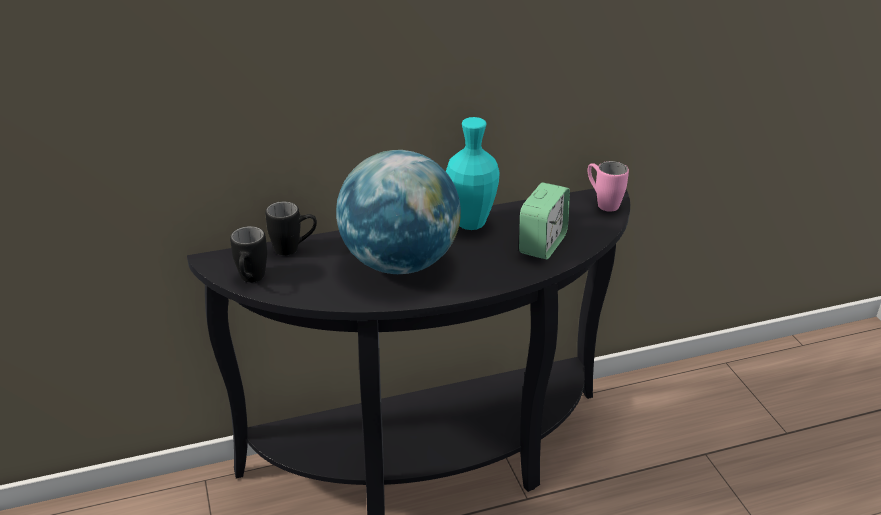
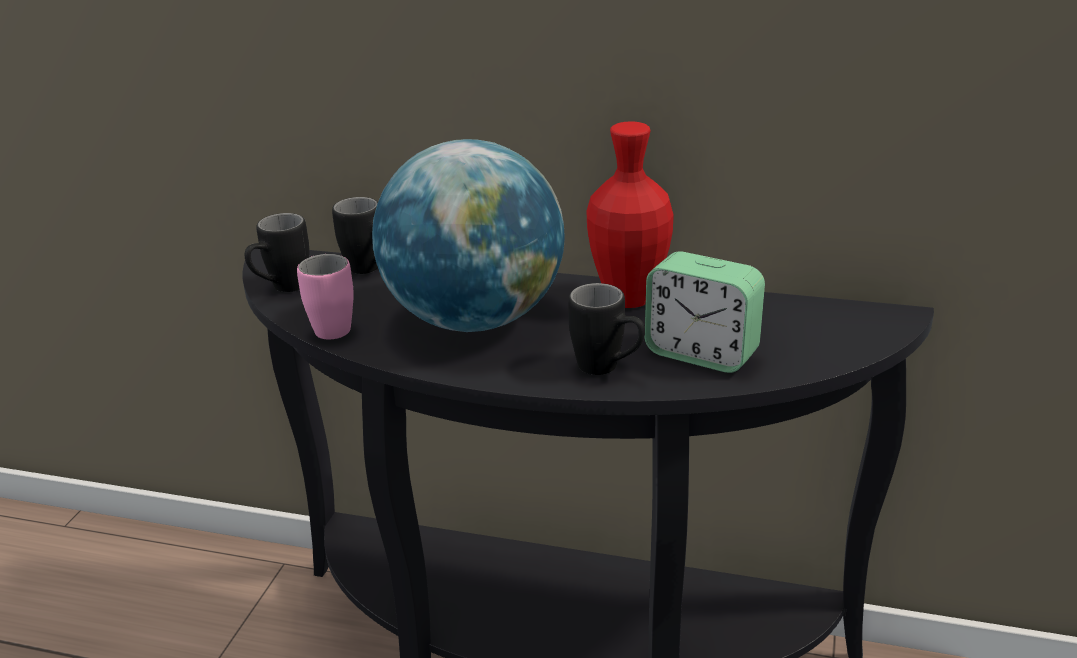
camera: 35 degrees right, 5 degrees down
turquoise vase [446,117,500,230] -> red vase [586,121,674,308]
alarm clock [519,183,570,259] -> alarm clock turned 60 degrees clockwise [645,251,765,373]
pink mug [588,161,629,212] -> pink mug moved to [297,254,354,339]
none -> black mug [568,283,645,375]

